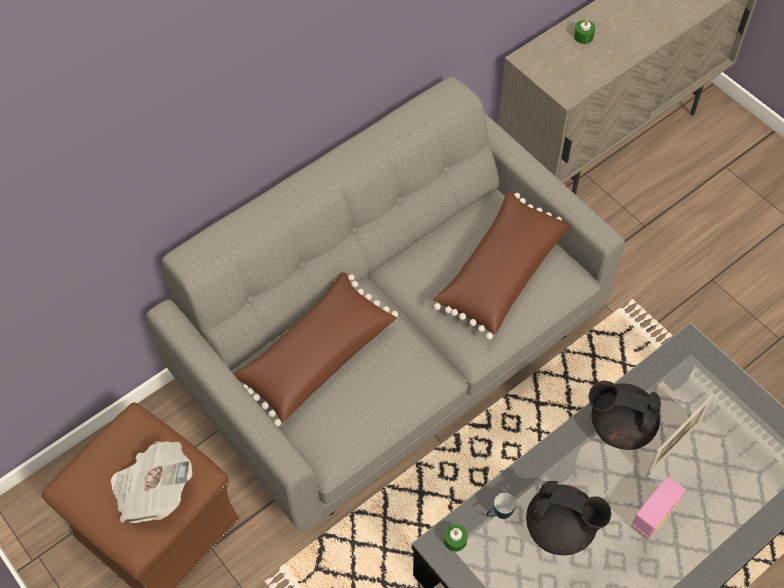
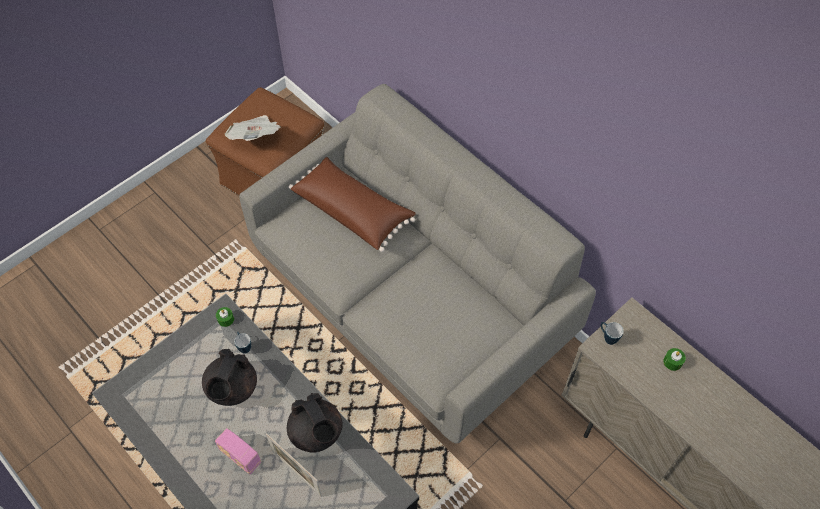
camera: 85 degrees right, 0 degrees up
brown pillow [433,192,570,340] -> none
black teapot [589,381,661,450] -> black teapot turned 135 degrees clockwise [287,393,343,453]
none -> mug [601,322,624,345]

